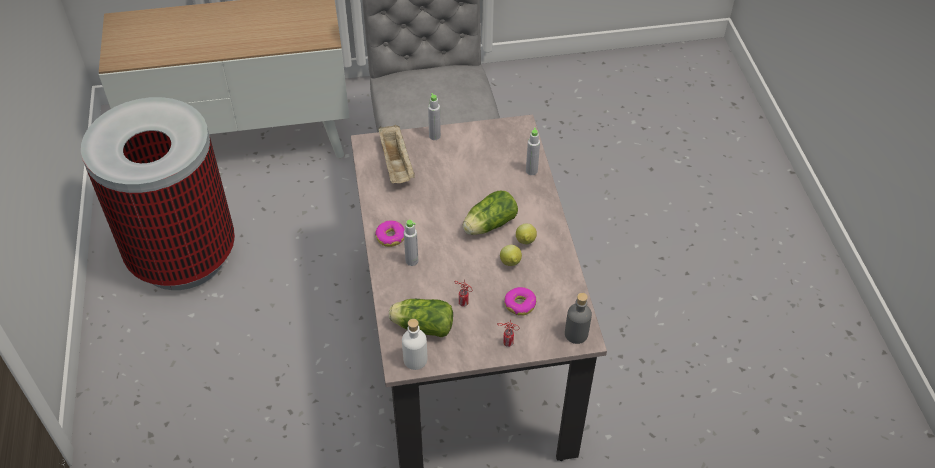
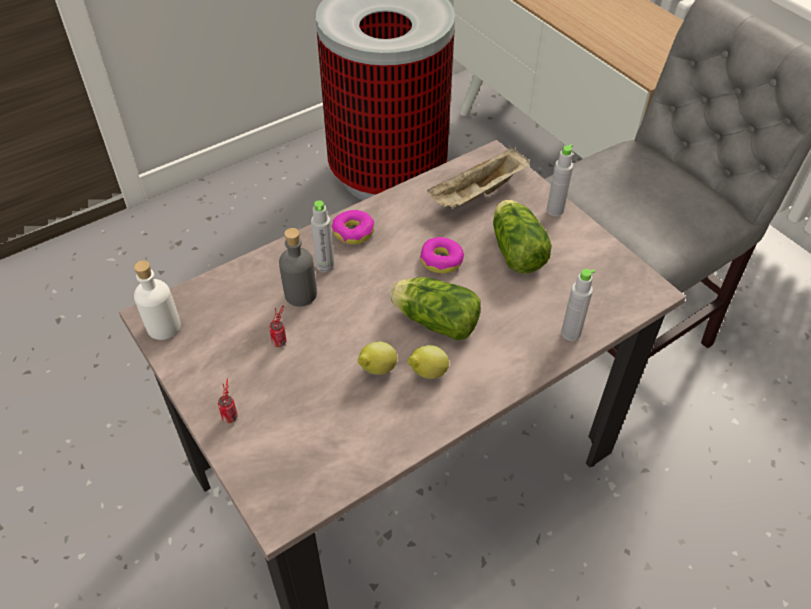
camera: 65 degrees right, 0 degrees up
lettuce [389,299,453,337] -> lettuce moved to [493,200,552,274]
donut [504,287,536,316] -> donut moved to [420,237,464,274]
grey bottle [565,293,592,344] -> grey bottle moved to [279,228,317,307]

